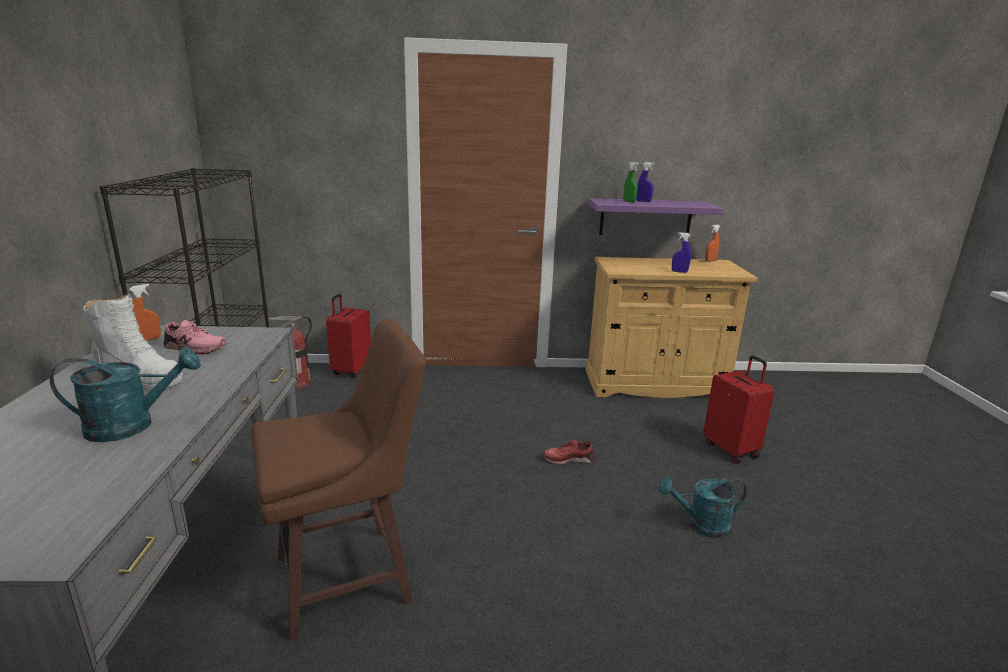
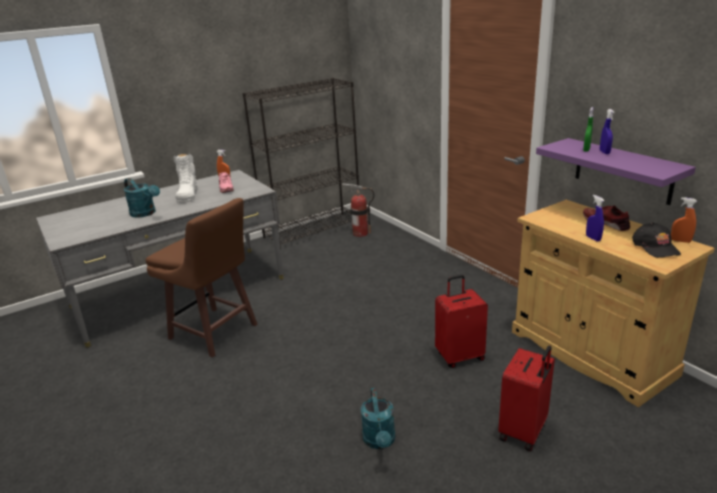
camera: 60 degrees right, 5 degrees up
red suitcase [326,294,371,378] -> red suitcase moved to [435,275,488,368]
red shoe [543,440,595,464] -> red shoe moved to [583,205,630,231]
turquoise watering can [658,477,747,538] -> turquoise watering can turned 150 degrees counterclockwise [361,388,395,449]
none -> black cap [632,223,681,258]

